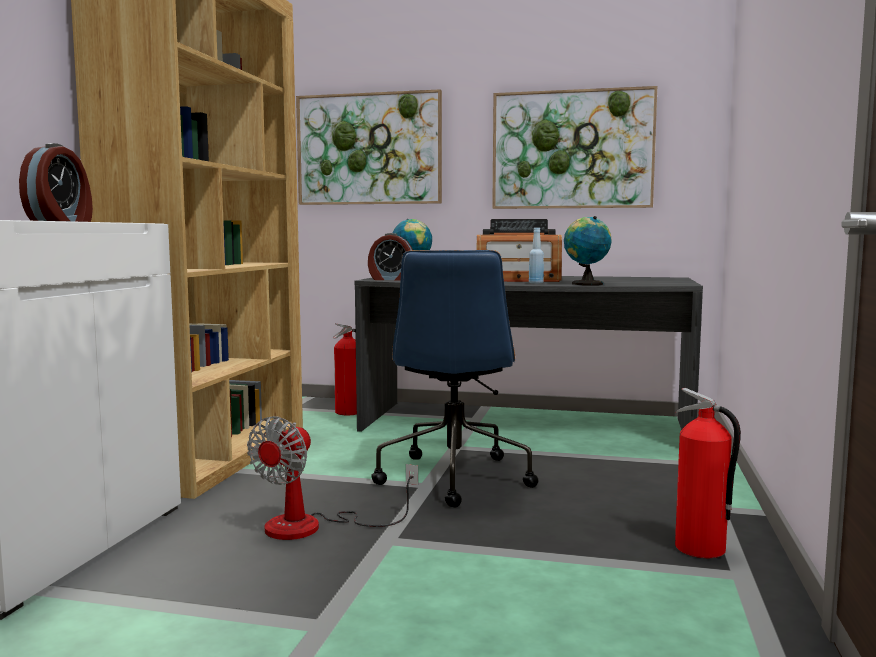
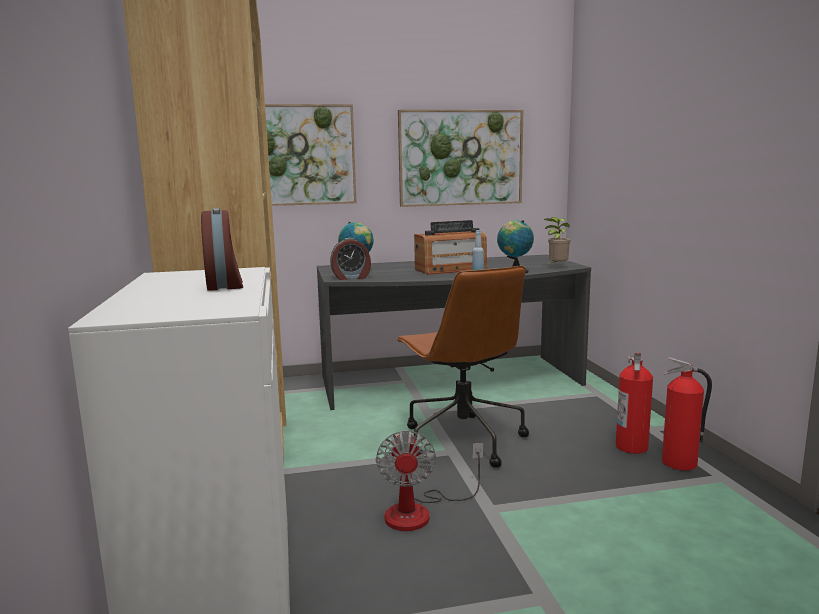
camera: 25 degrees left, 5 degrees up
fire extinguisher [333,323,357,415] -> fire extinguisher moved to [616,352,653,454]
blue office chair [372,250,539,507] -> brown office chair [396,266,529,468]
none -> potted plant [544,217,570,265]

